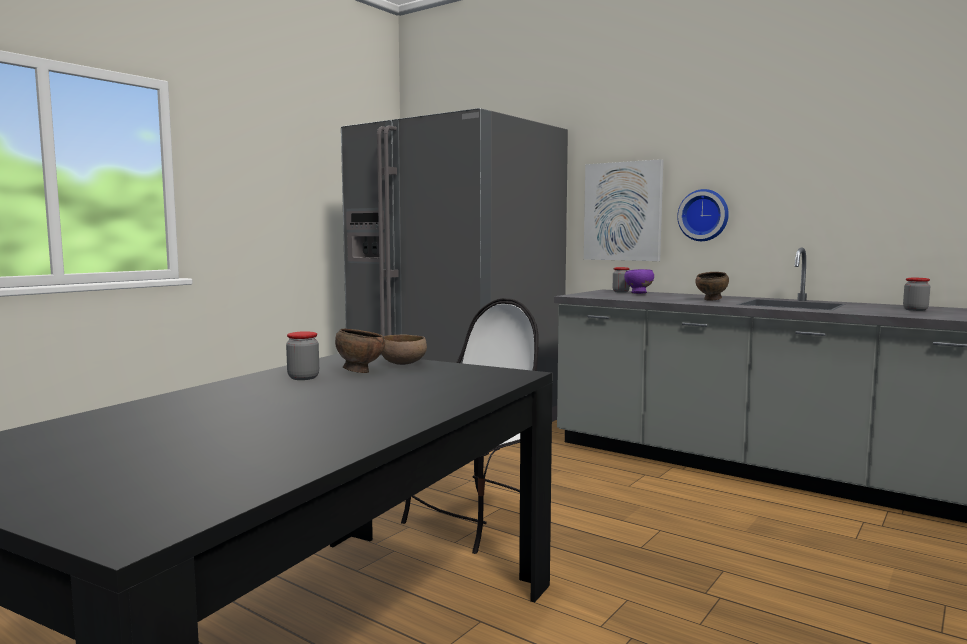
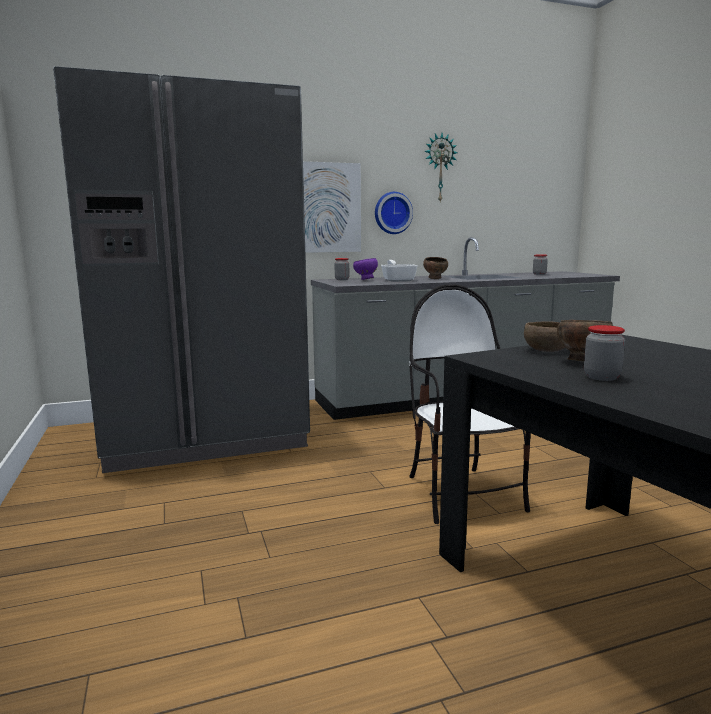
camera: 55 degrees left, 5 degrees up
none -> frying pan [381,260,418,282]
none -> wall clock [425,133,458,202]

